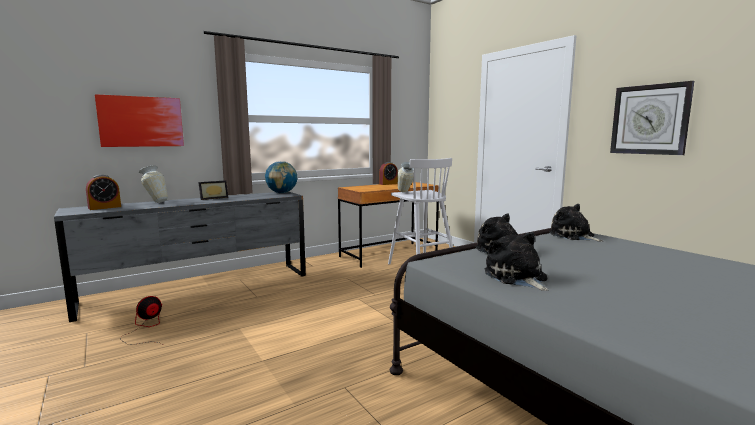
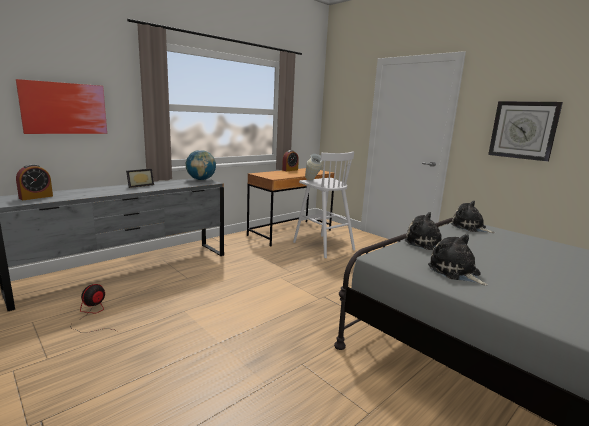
camera: 10 degrees left, 5 degrees up
vase [139,165,168,203] -> none

